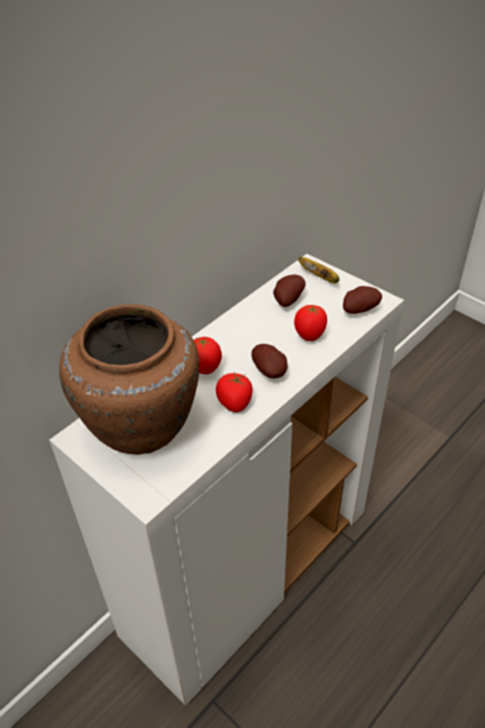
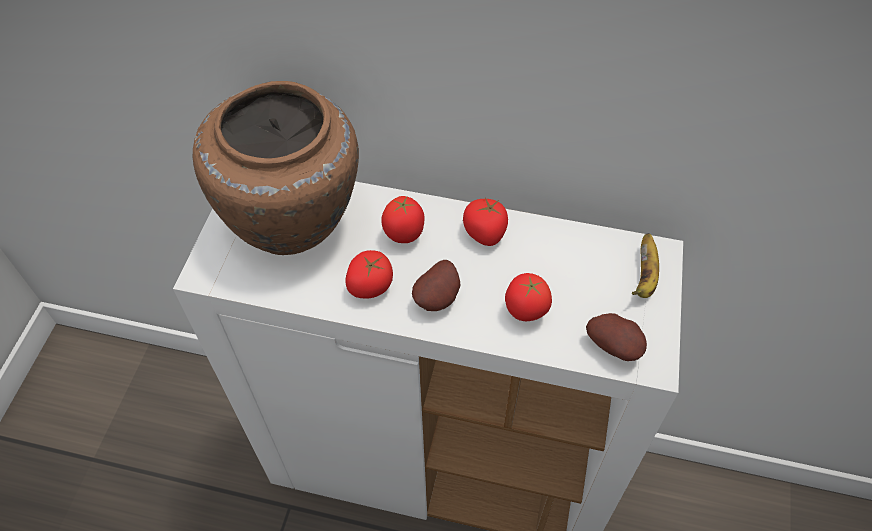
camera: 60 degrees right, 10 degrees up
potato [273,274,306,307] -> none
none -> tomato [463,198,508,246]

